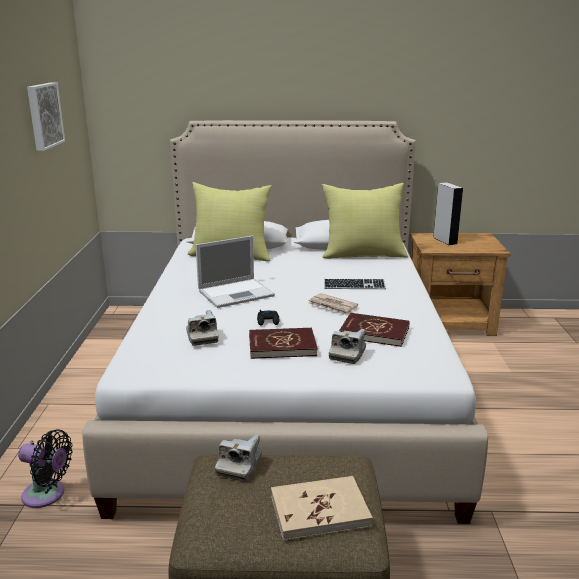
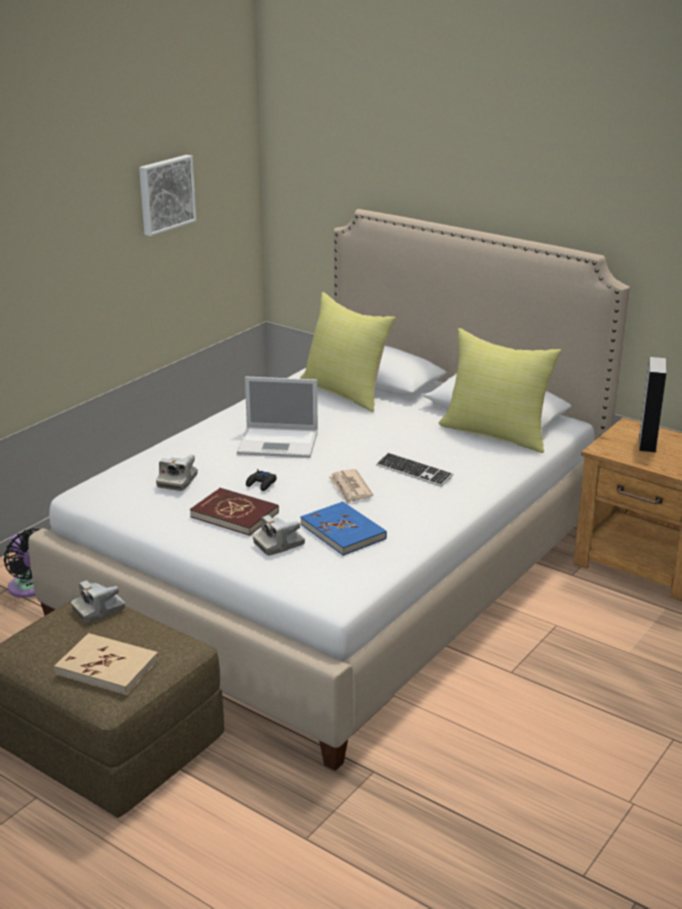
camera: 35 degrees right, 5 degrees up
red book [339,313,410,347] -> blue book [300,501,387,556]

